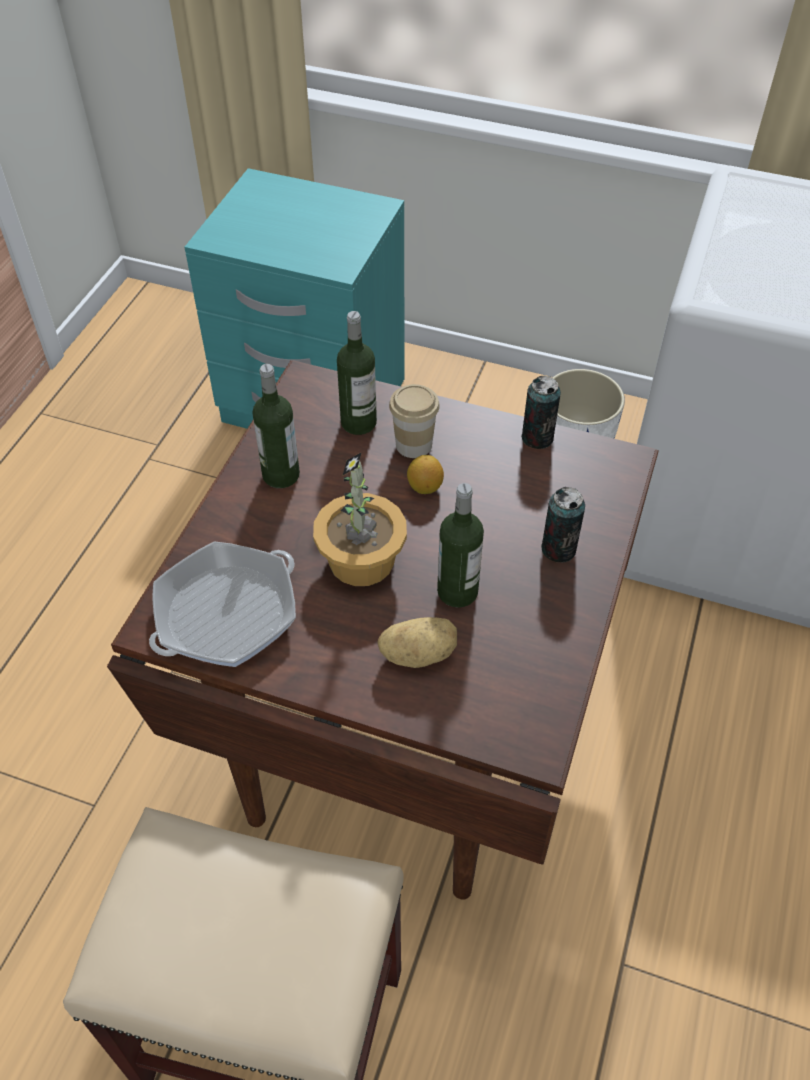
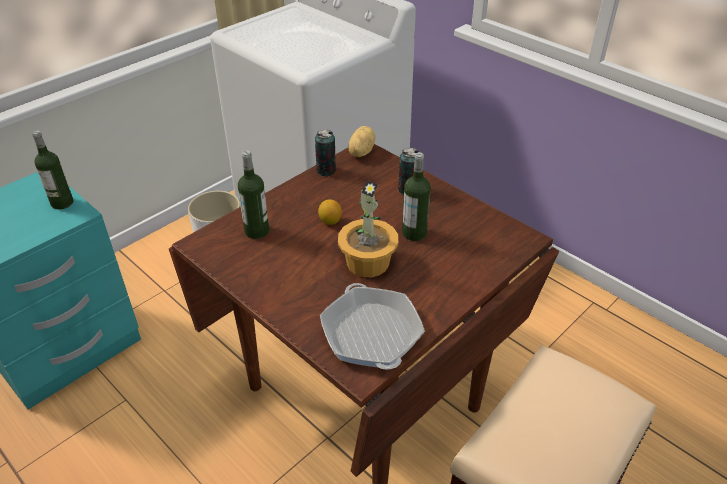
camera: 65 degrees left, 10 degrees down
bottle [252,364,300,488] -> bottle moved to [32,131,74,210]
potato [378,617,457,668] -> potato moved to [349,126,375,157]
cup [389,384,440,458] -> none

